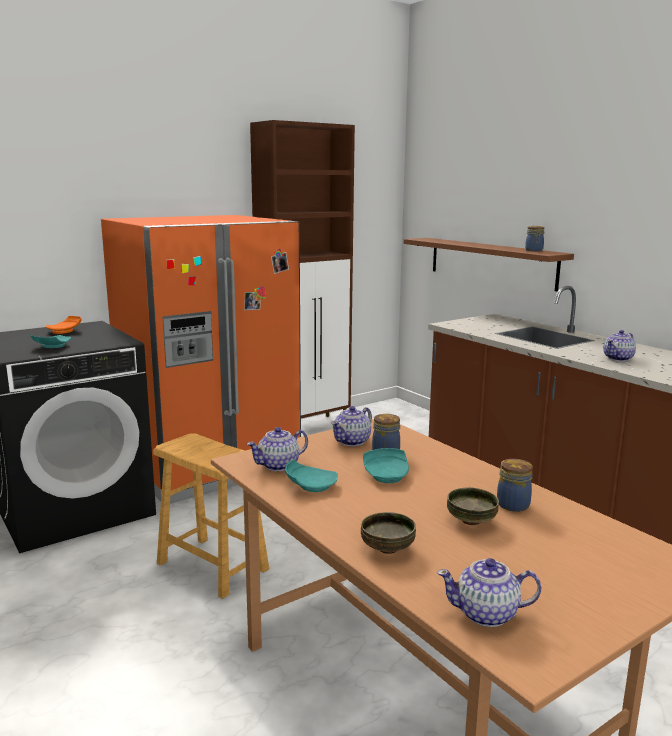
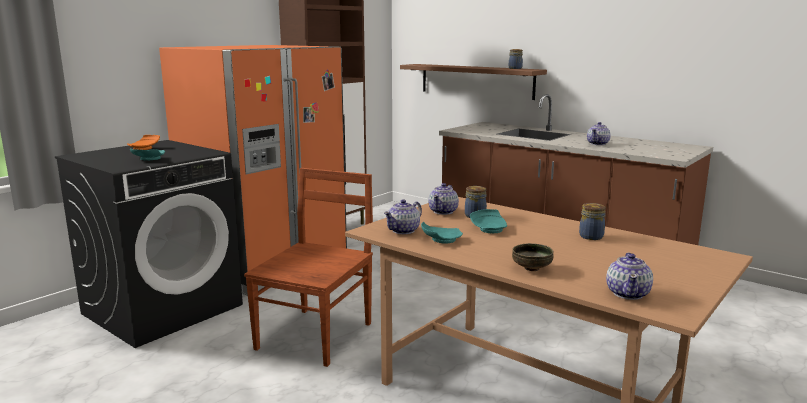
camera: 15 degrees left, 0 degrees up
brown stool [153,434,269,599] -> brown chair [244,168,373,367]
teapot [437,558,541,627] -> teapot turned 60 degrees counterclockwise [606,252,653,300]
bowl [447,487,499,525] -> none

